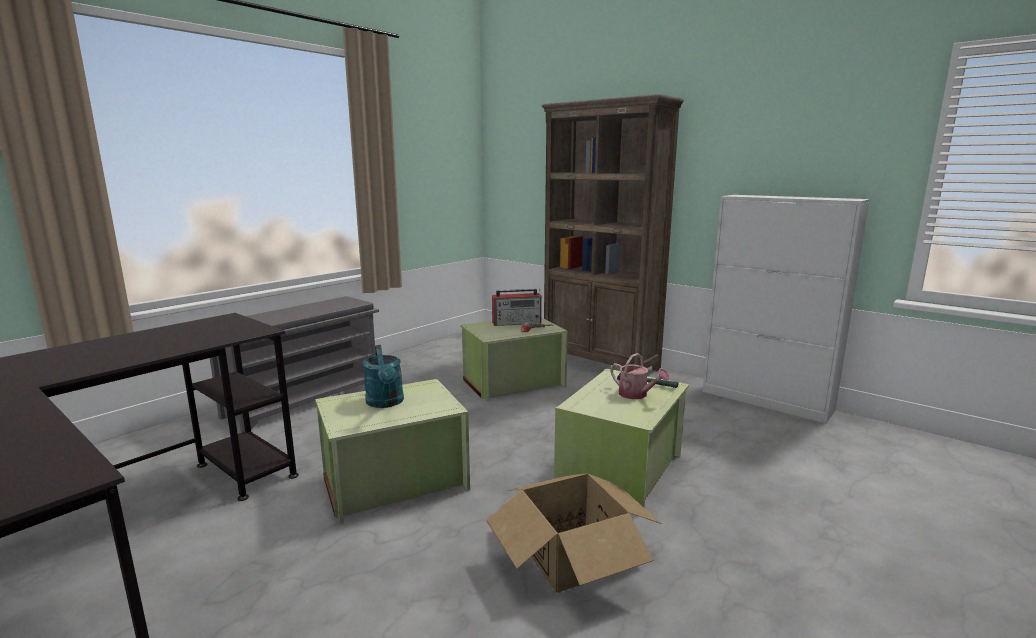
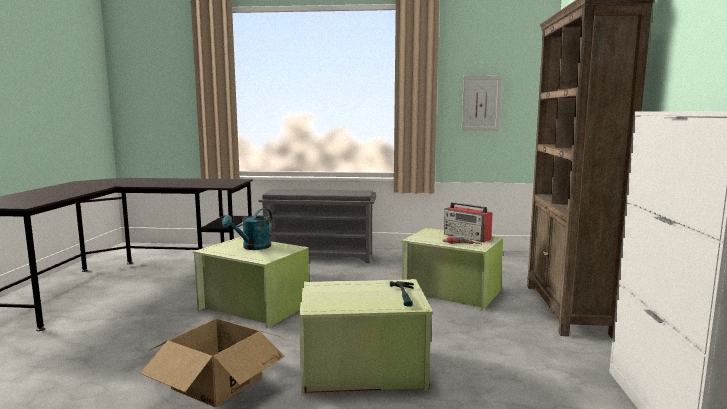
camera: 55 degrees right, 5 degrees down
watering can [610,353,670,399] -> none
none -> picture [462,76,501,131]

